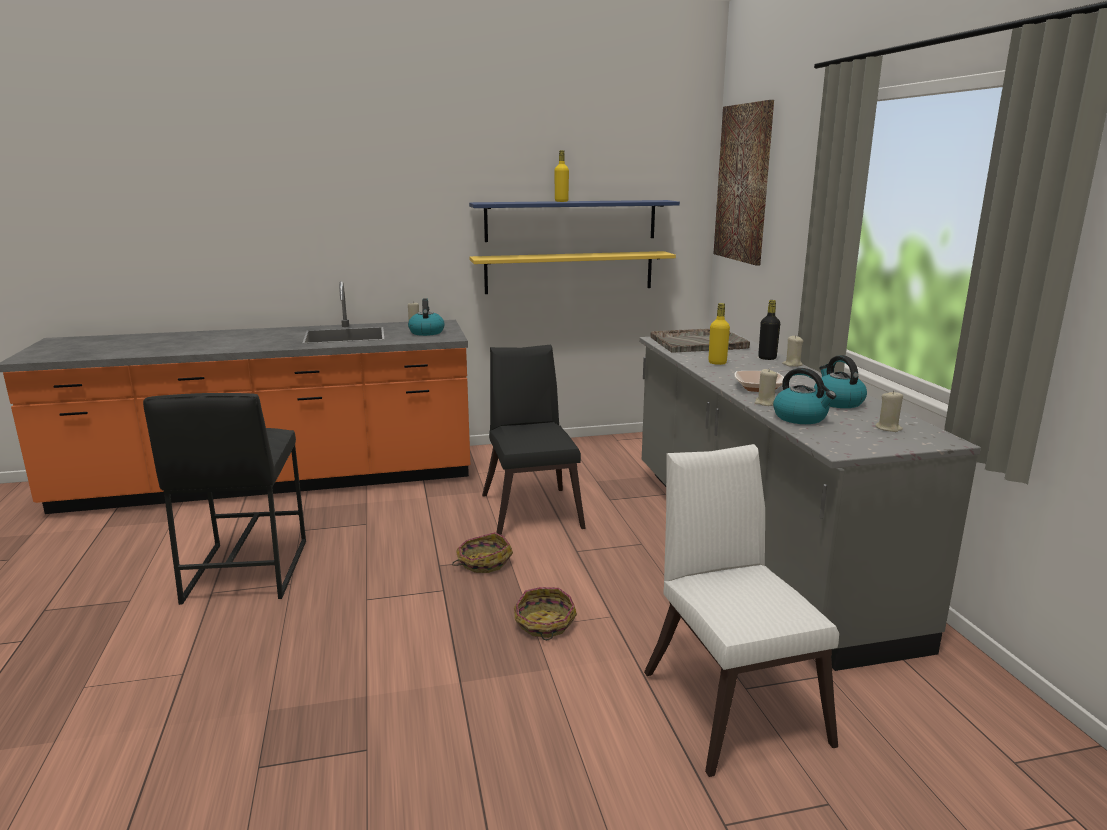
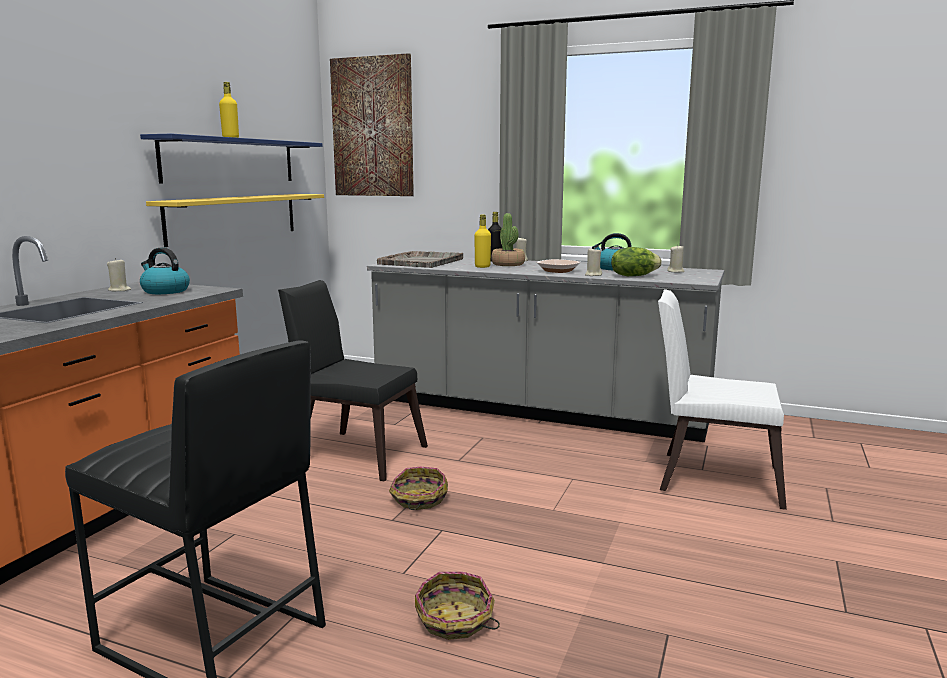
camera: 55 degrees left, 5 degrees down
basket [514,587,577,640] -> basket moved to [415,572,500,640]
kettle [773,368,836,424] -> lettuce [611,247,662,276]
none -> potted plant [491,213,525,266]

